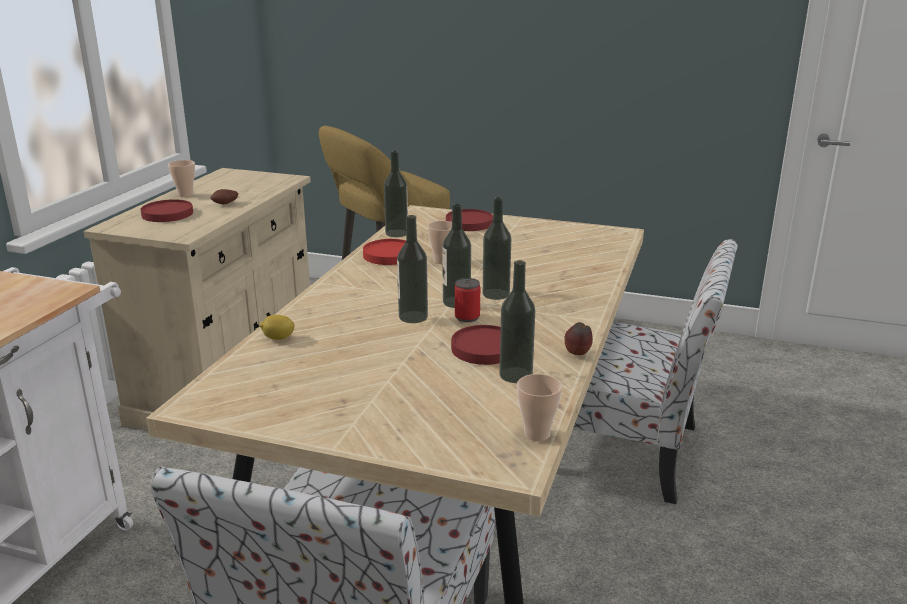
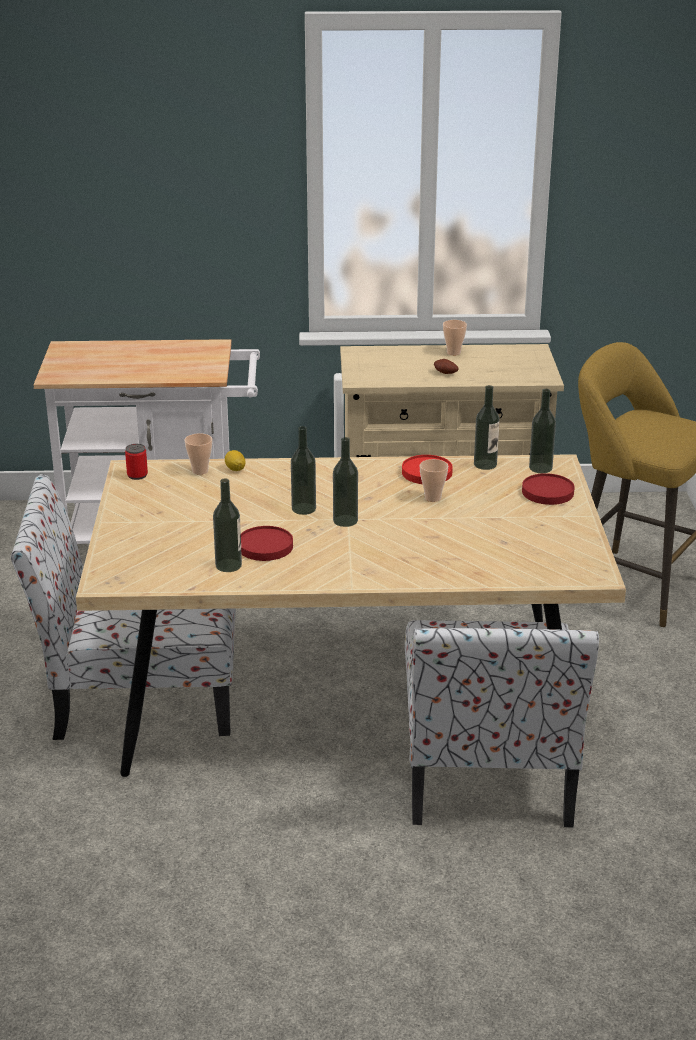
camera: 70 degrees right, 5 degrees up
red plate [141,199,193,222] -> none
can [455,278,480,322] -> can moved to [125,444,148,480]
bottle [483,197,511,300] -> bottle moved to [529,389,556,473]
cup [517,374,562,441] -> cup moved to [185,433,213,475]
apple [564,322,593,355] -> none

